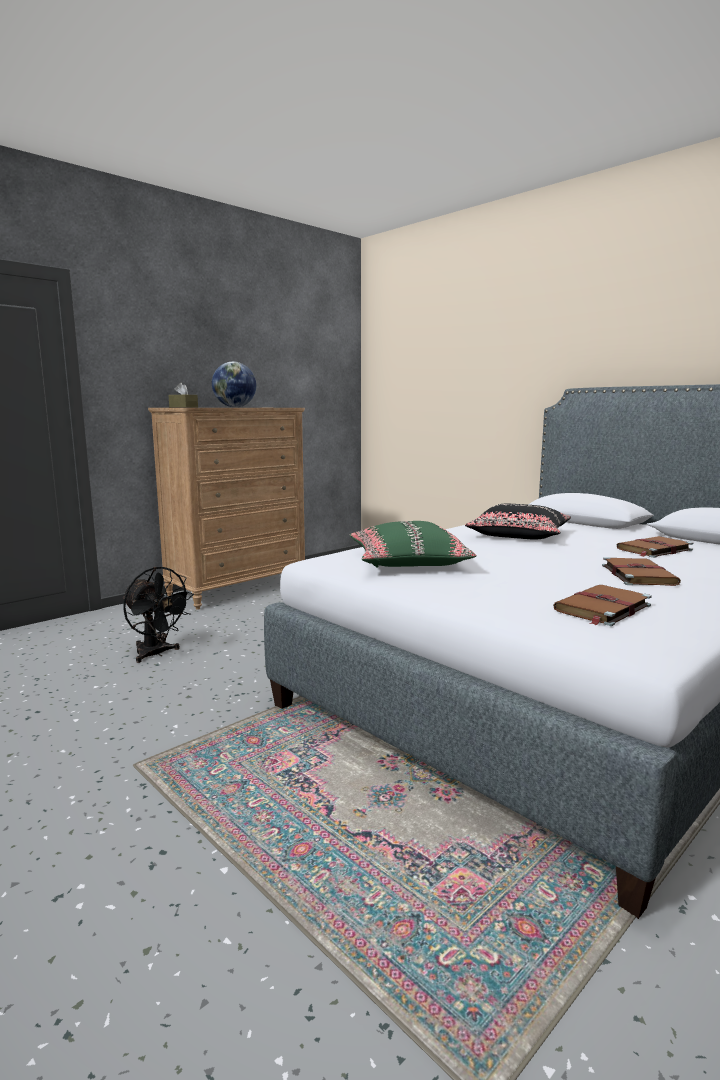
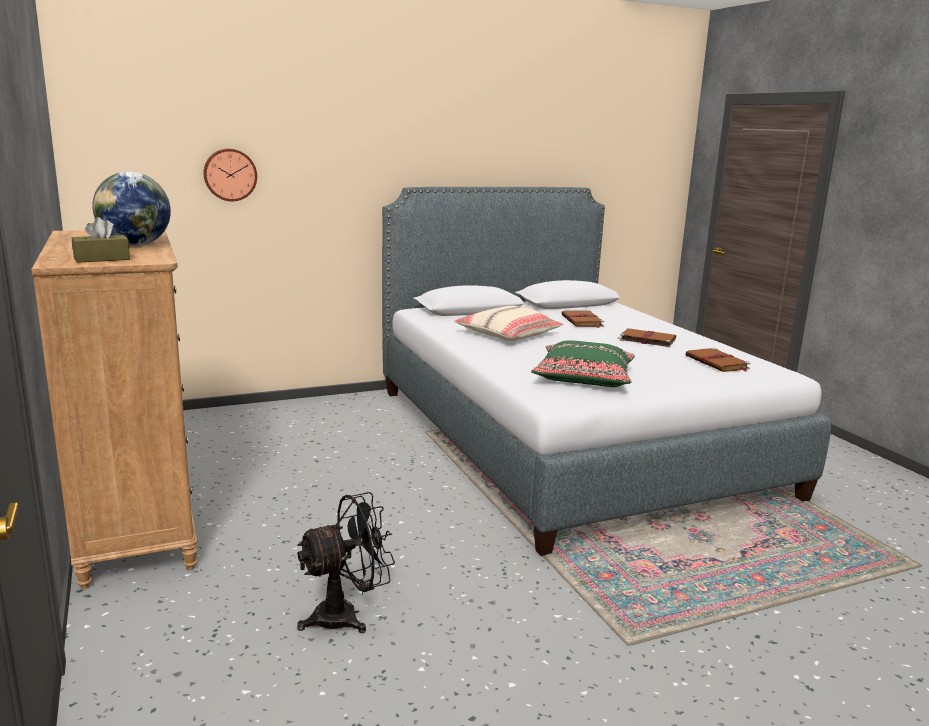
camera: 70 degrees left, 5 degrees up
black pillow [465,504,571,540] -> beige pillow [454,306,563,341]
none -> wall clock [203,148,257,201]

